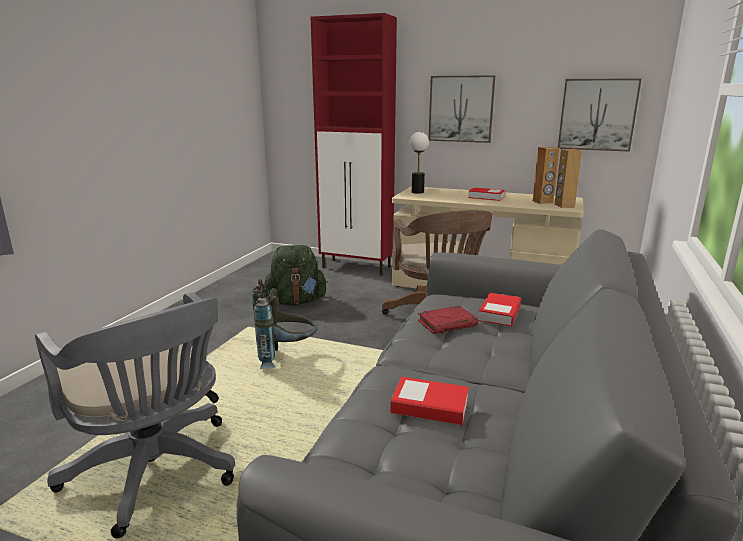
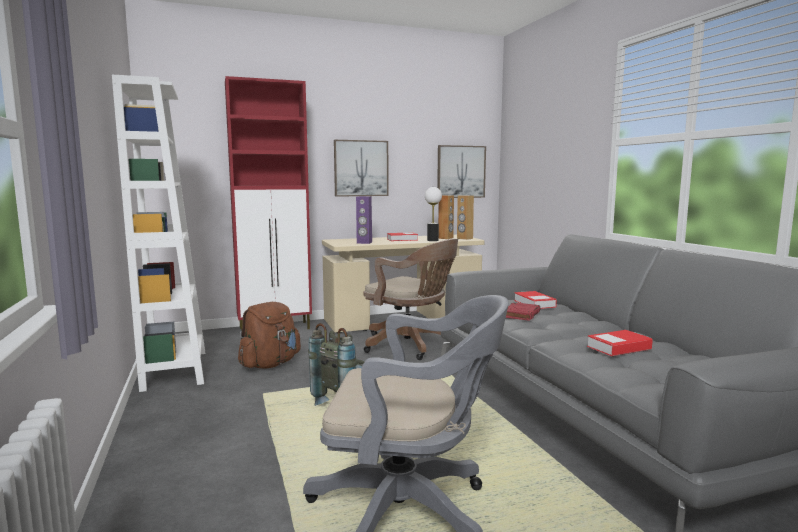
camera: 40 degrees left, 10 degrees down
green backpack [264,245,328,305] -> brown backpack [238,302,301,368]
table lamp [410,132,429,194] -> table lamp moved to [425,187,442,241]
none -> white bookcase [112,75,205,392]
none -> purple speaker [356,196,372,244]

